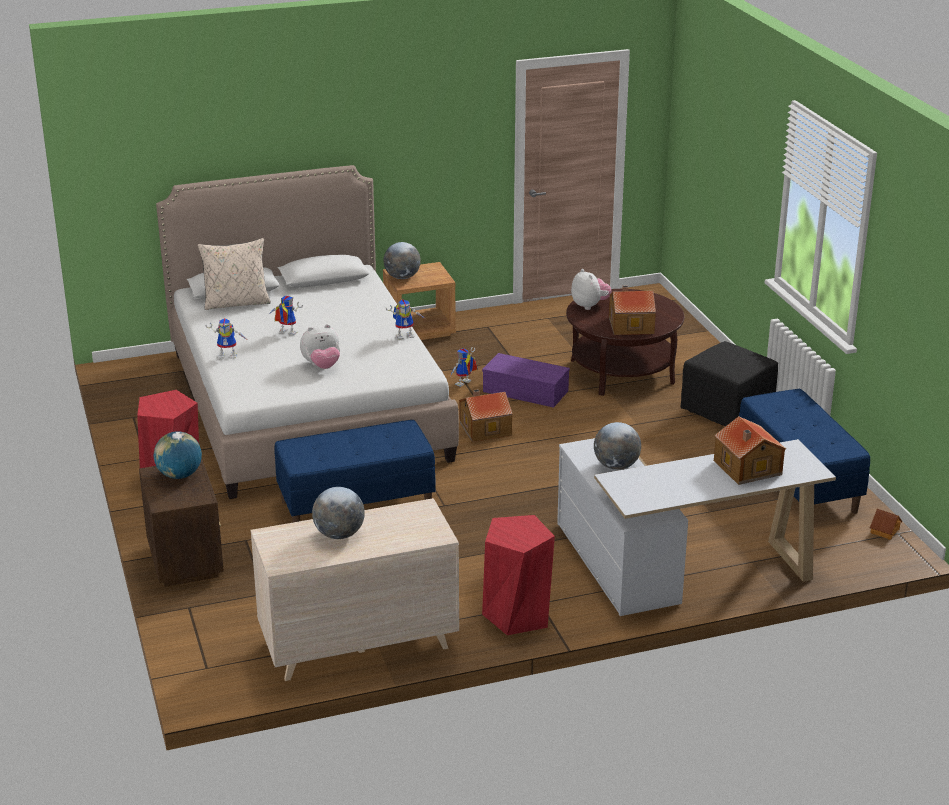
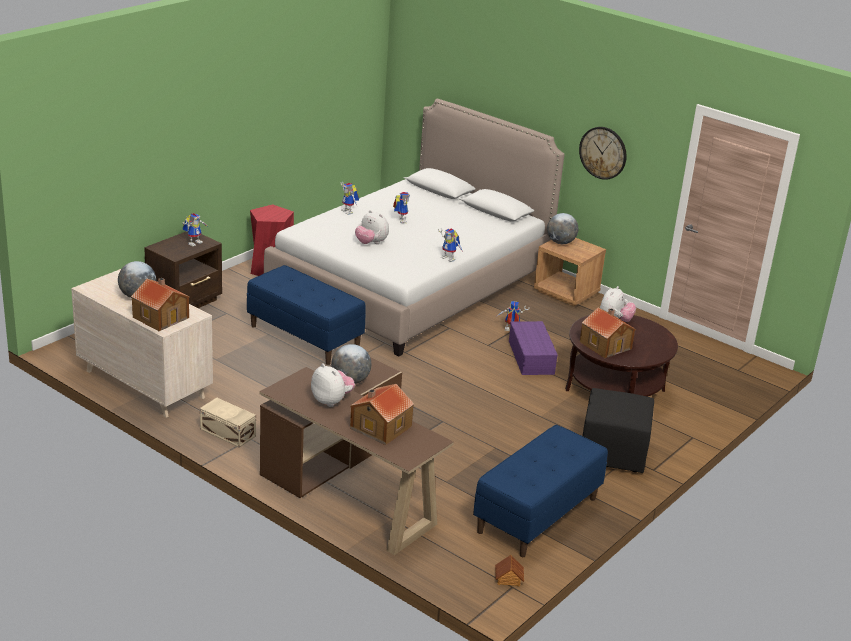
camera: 55 degrees right, 0 degrees up
globe [154,431,202,479] -> toy robot [183,213,207,246]
beige pillow [198,238,271,310] -> none
toy house [459,389,513,442] -> toy house moved to [131,278,190,331]
red stool [482,515,555,635] -> beige storage box [200,398,256,448]
white desk [557,438,836,616] -> brown desk [259,357,454,555]
none -> plush toy [311,363,355,407]
none -> wall clock [579,127,627,180]

